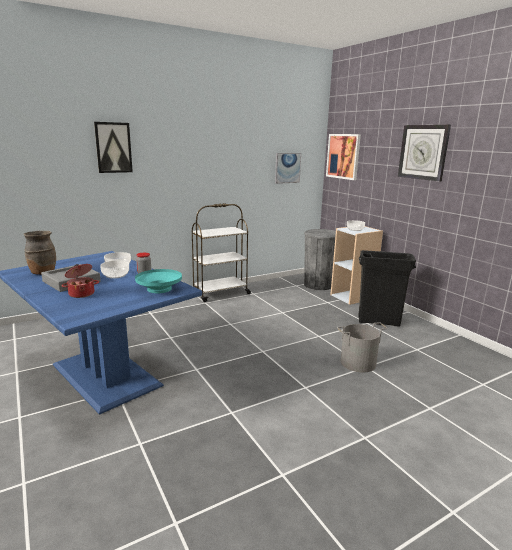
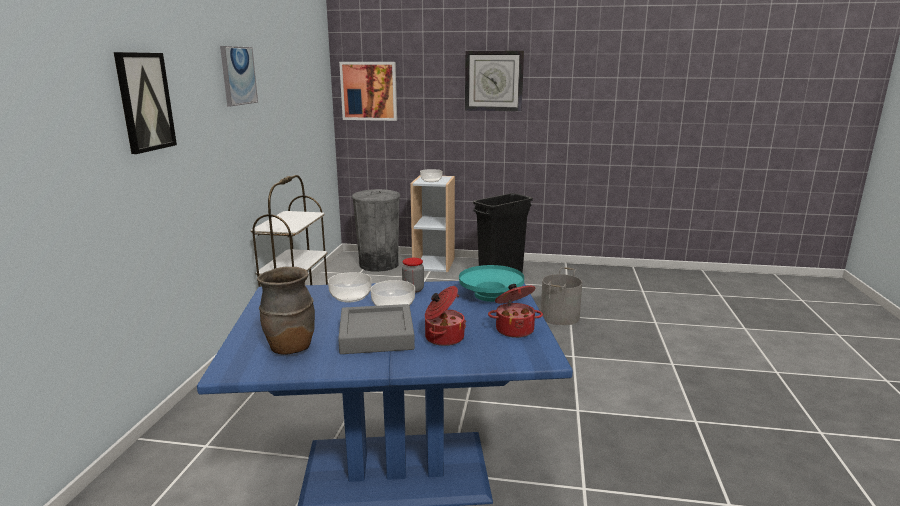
camera: 50 degrees left, 0 degrees up
picture [275,153,301,184] -> picture moved to [220,46,258,106]
none -> cooking pot [488,284,543,338]

